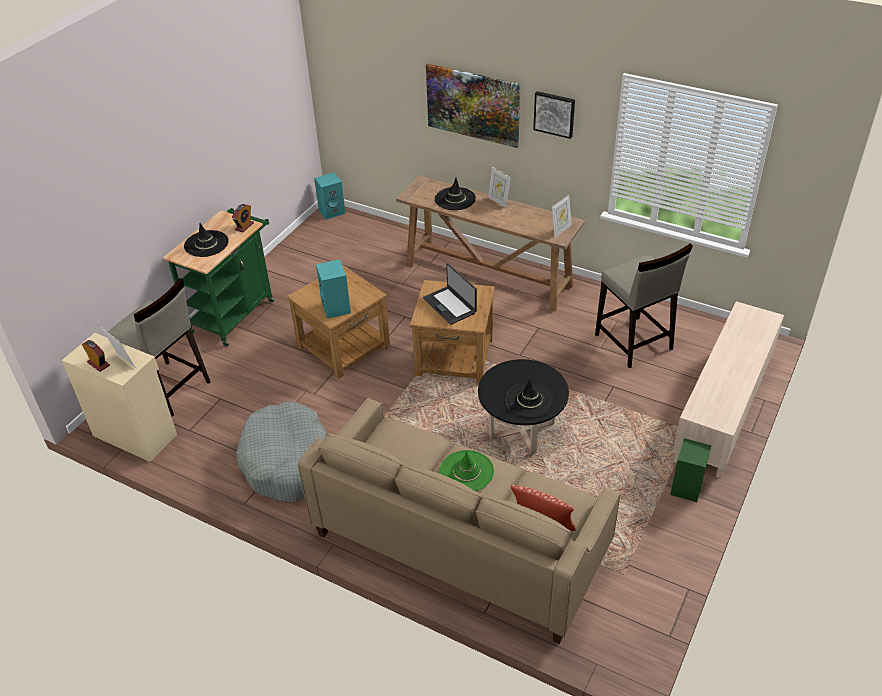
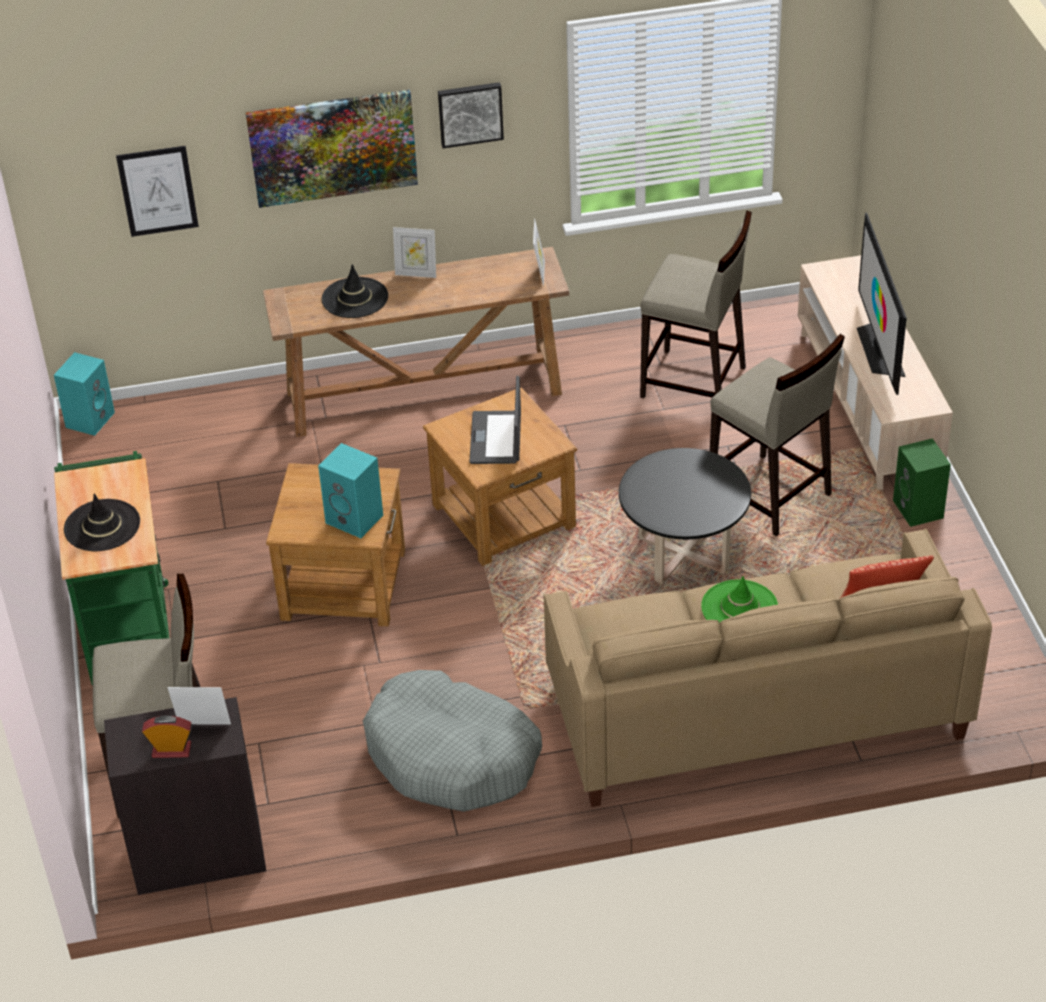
camera: 40 degrees left, 0 degrees up
beige cabinet [62,333,177,462] -> black cabinet [104,697,266,895]
alarm clock [232,204,254,232] -> none
laptop [423,263,477,325] -> laptop turned 75 degrees clockwise [470,376,521,464]
black hat [505,379,555,418] -> none
none -> picture [116,146,199,237]
none -> beige stool [710,334,845,536]
none -> television [857,213,907,395]

